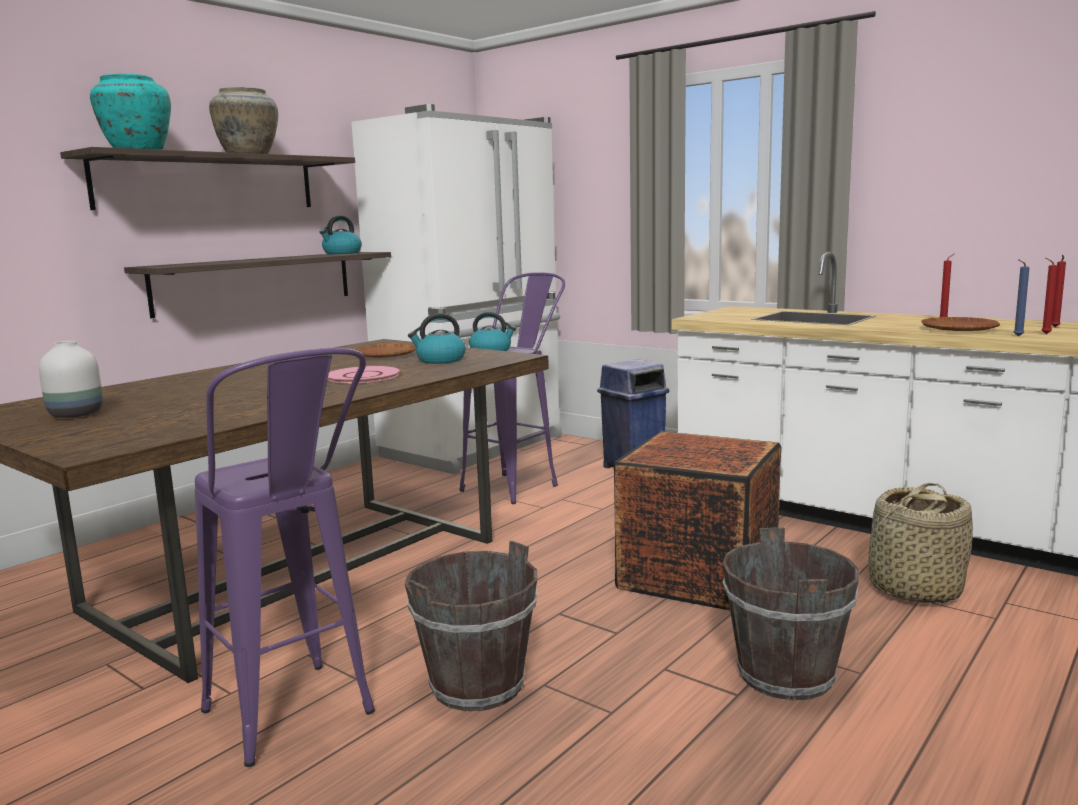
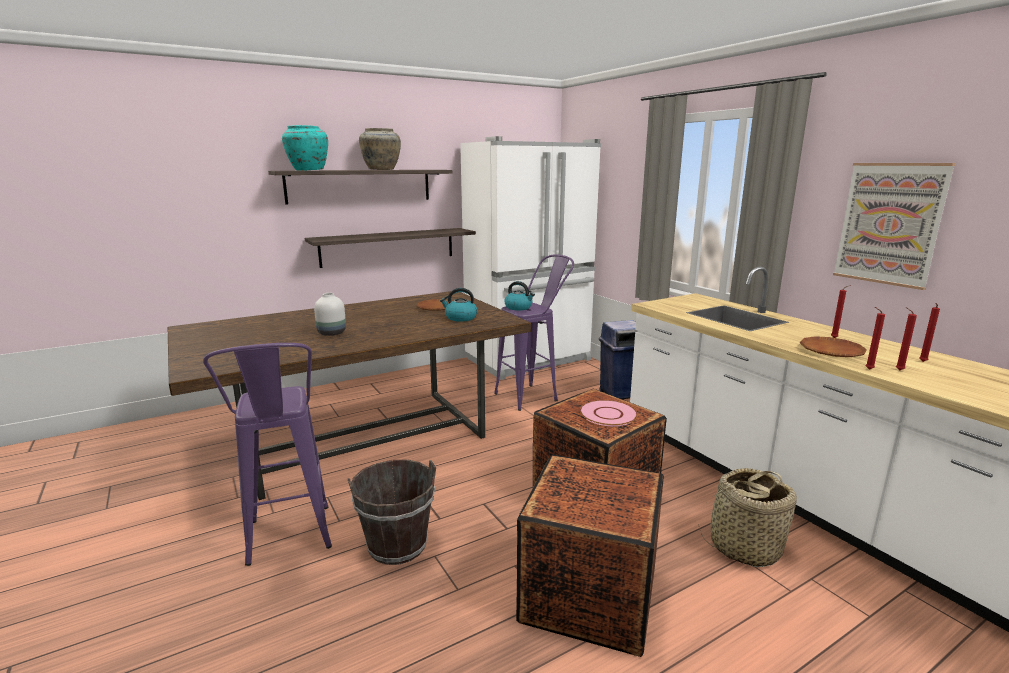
camera: 20 degrees right, 5 degrees up
white vase [39,341,103,418] -> white vase moved to [314,293,346,336]
kettle [320,216,362,254] -> none
pink plate [327,366,402,383] -> pink plate moved to [580,400,638,426]
brown bucket [722,527,859,700] -> crate [516,454,664,657]
blue candle [1014,259,1030,337] -> red candle [866,307,885,370]
none -> picture [833,163,955,290]

